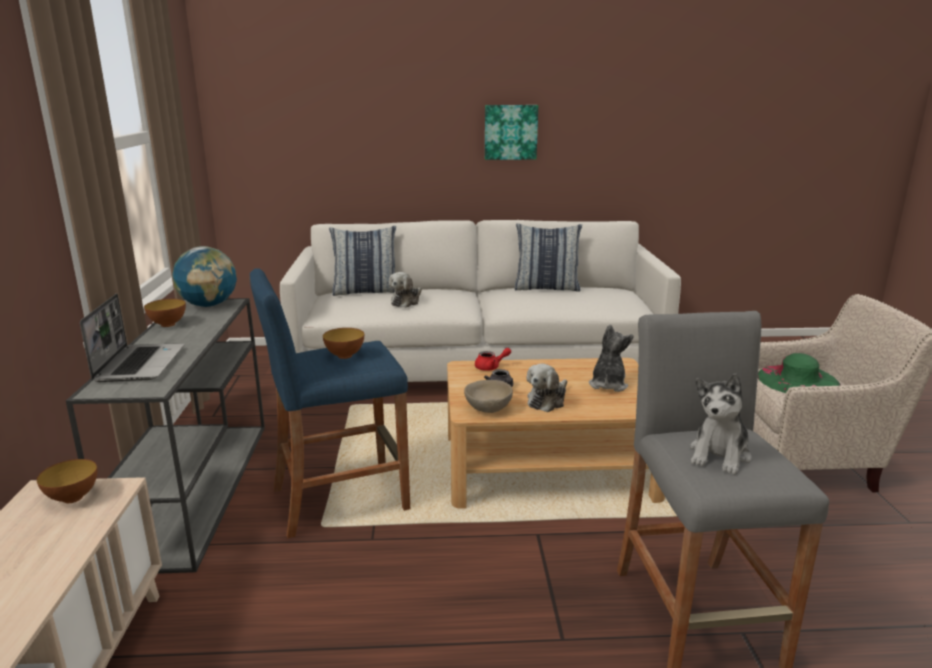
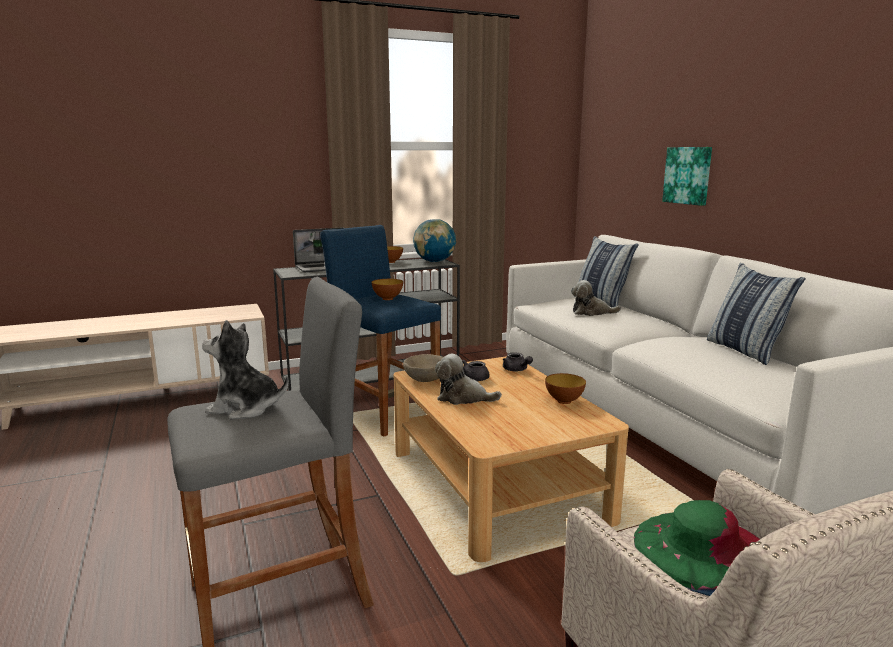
camera: 70 degrees right, 5 degrees down
bowl [37,459,97,503] -> bowl moved to [545,373,586,404]
red teapot [475,348,511,371] -> grey teapot [503,353,533,371]
picture [485,105,538,160] -> picture moved to [662,147,712,206]
plush toy [589,325,634,392] -> none

